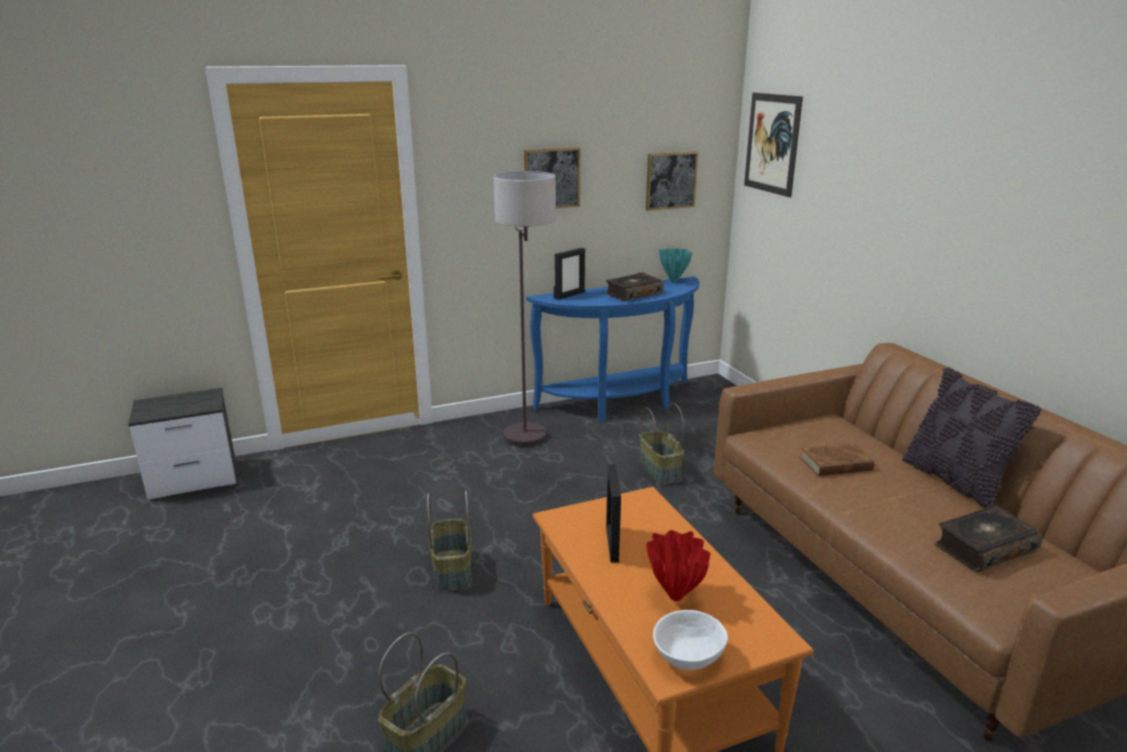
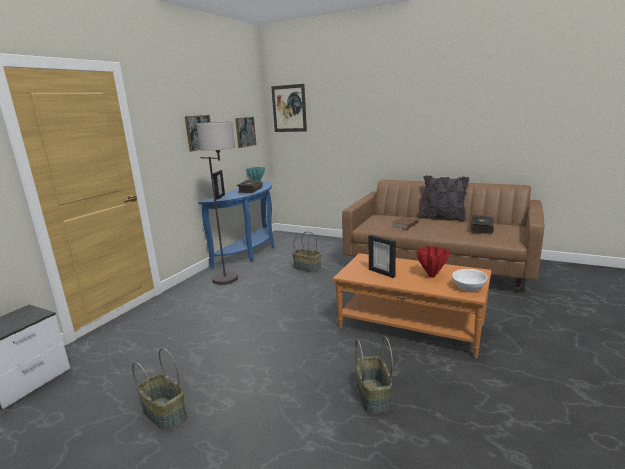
camera: 40 degrees left, 5 degrees down
basket [427,490,471,591] -> basket moved to [132,348,187,431]

